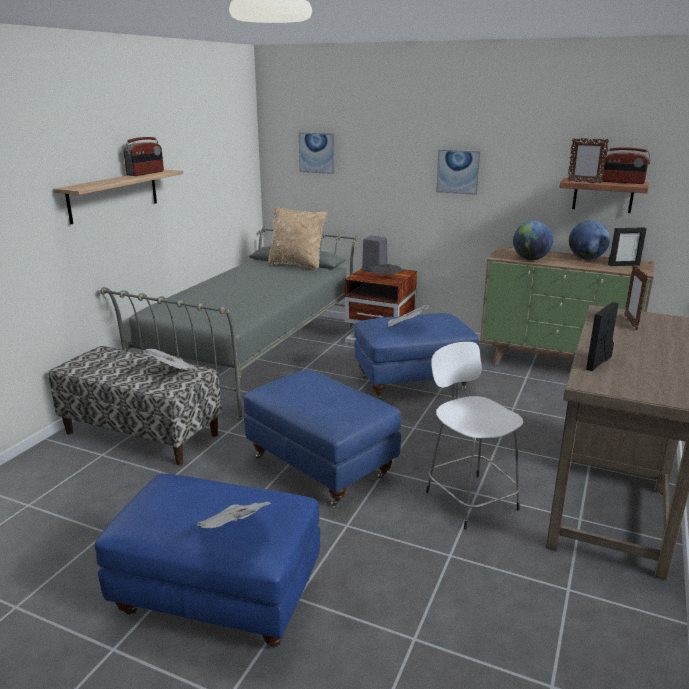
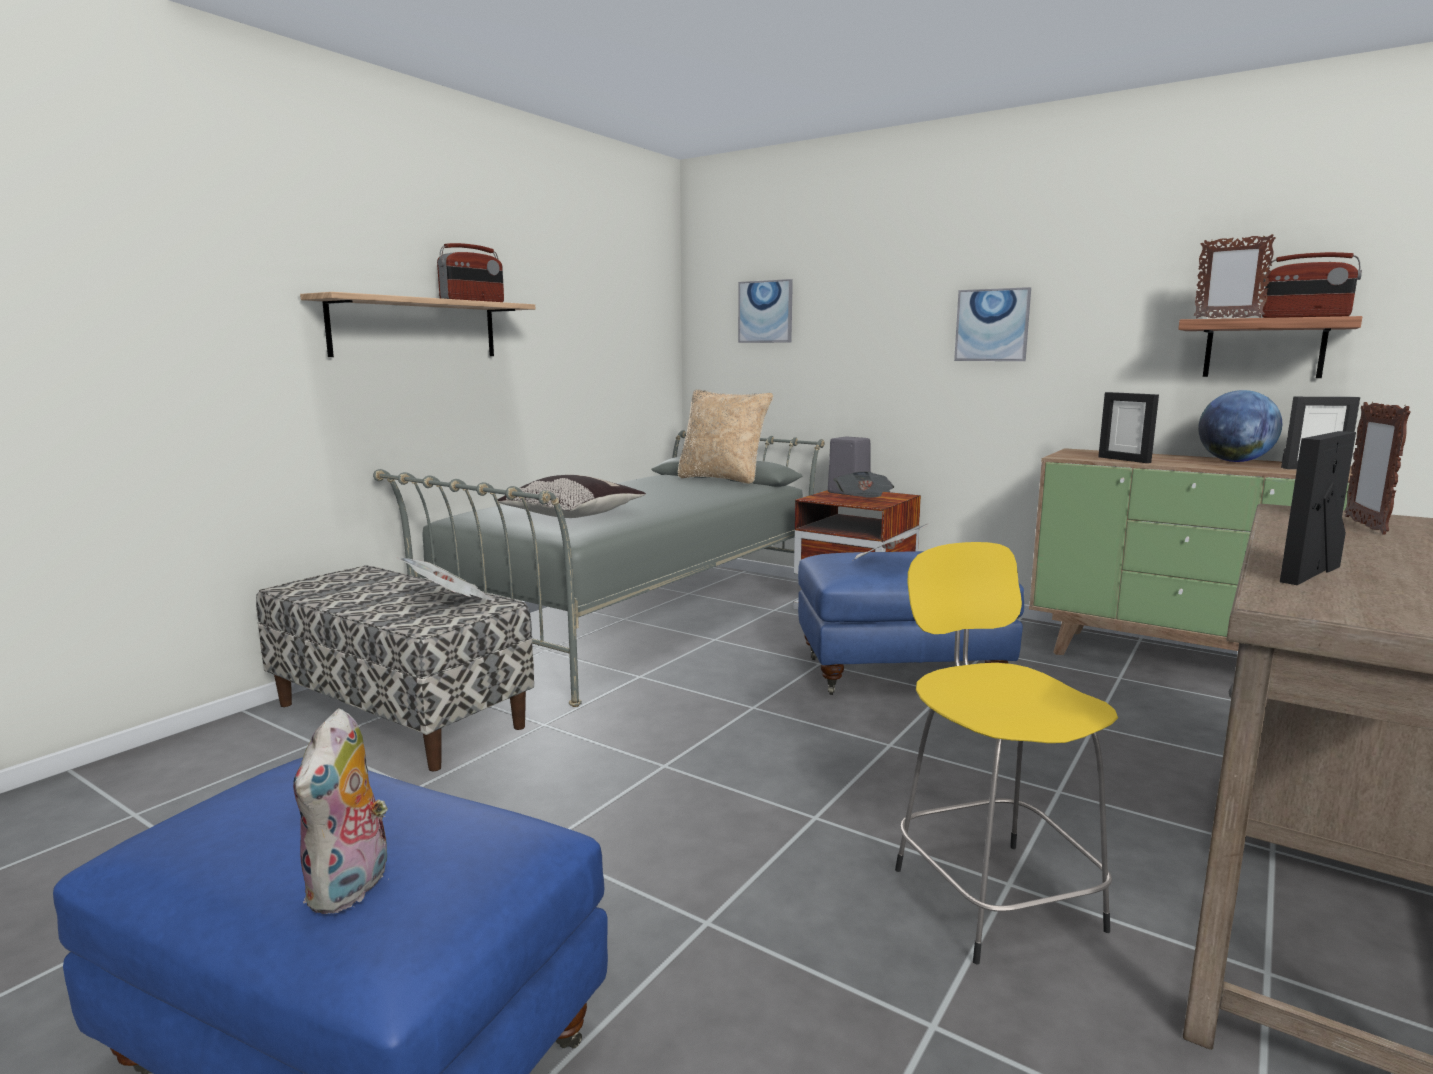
camera: 10 degrees right, 10 degrees down
newspaper [197,502,271,528] -> plush toy [293,708,389,914]
blue ottoman [244,369,401,507] -> none
white stool [426,342,524,530] -> yellow stool [895,542,1118,964]
globe [513,221,553,260] -> picture frame [1098,392,1159,463]
none -> pillow [498,475,646,518]

